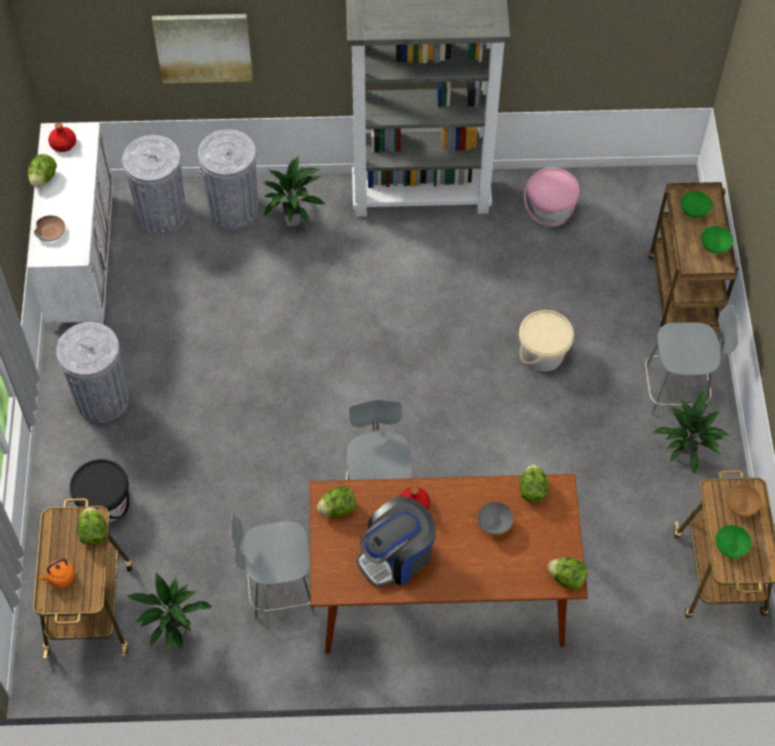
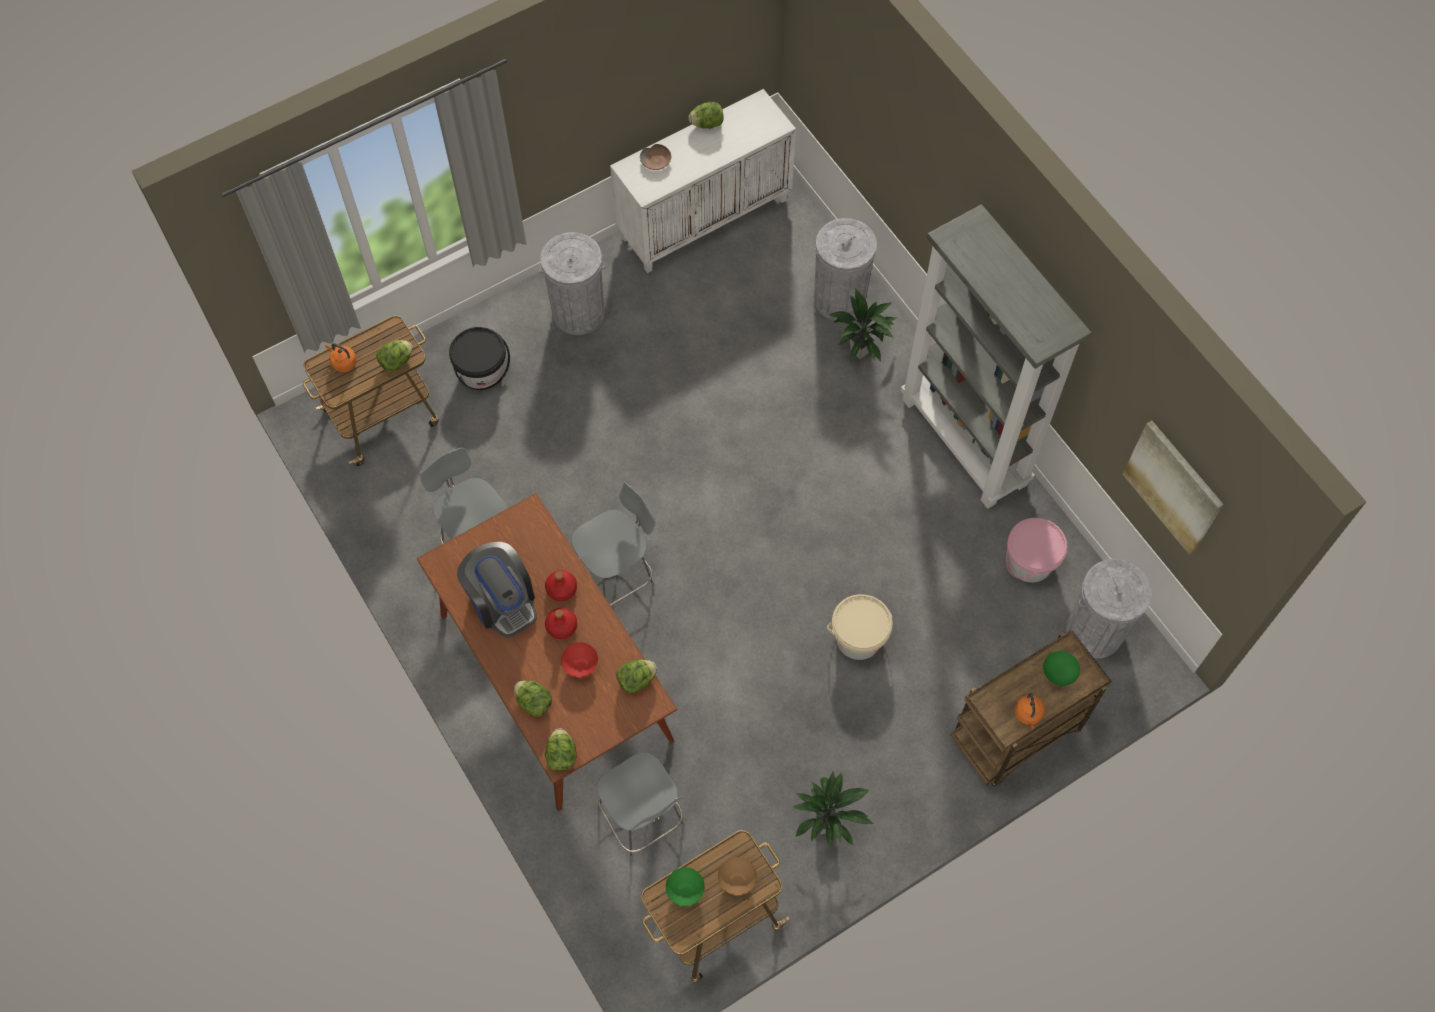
camera: 60 degrees right, 5 degrees up
red bottle [48,123,76,152] -> red bottle moved to [545,608,577,639]
grey trash can [122,135,187,235] -> grey trash can moved to [1066,559,1151,658]
potted plant [125,572,213,652] -> none
picture [152,14,253,83] -> picture moved to [1123,420,1224,555]
lettuce [317,486,356,517] -> lettuce moved to [514,681,552,717]
coffee machine [356,496,436,587] -> coffee machine turned 150 degrees counterclockwise [457,542,537,638]
grey bowl [478,502,513,535] -> red bowl [561,642,598,677]
grey chair [644,302,738,416] -> grey chair moved to [597,752,685,860]
green bowl [701,226,733,253] -> orange kettle [1015,693,1045,729]

